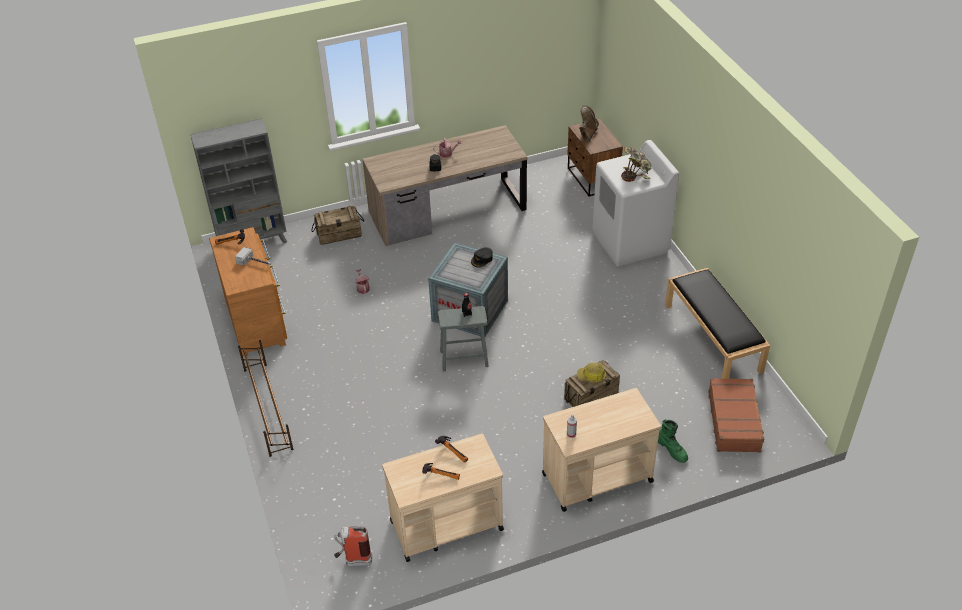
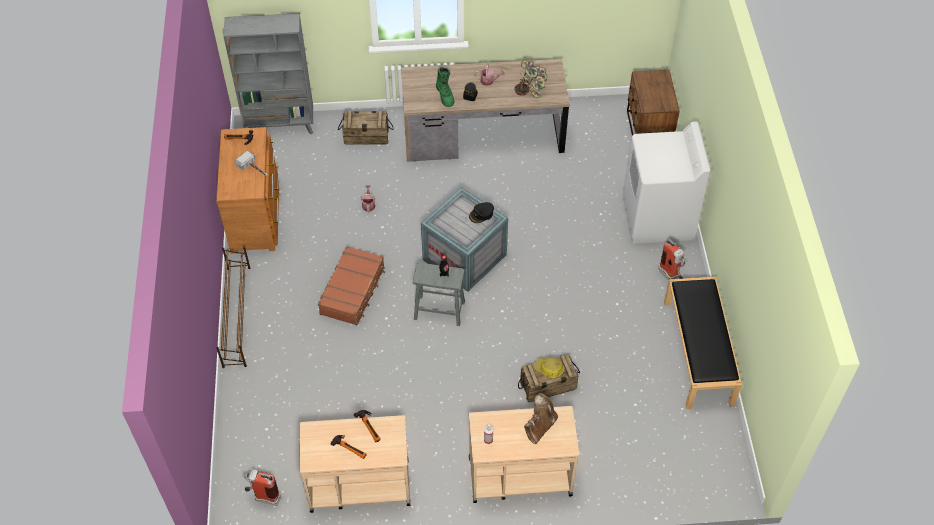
camera: 15 degrees right, 10 degrees up
brown boot [579,105,599,142] -> brown boot moved to [524,393,558,444]
potted plant [621,147,651,182] -> potted plant moved to [514,60,548,98]
green boot [658,419,688,463] -> green boot moved to [436,67,454,107]
brown suitcase [708,378,764,452] -> brown suitcase moved to [318,246,385,325]
none -> fire extinguisher [658,239,685,280]

